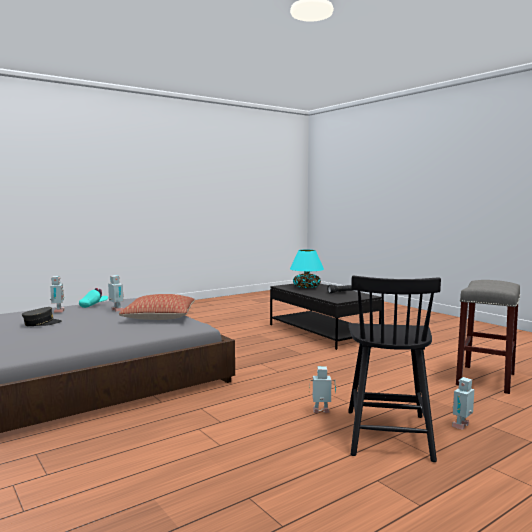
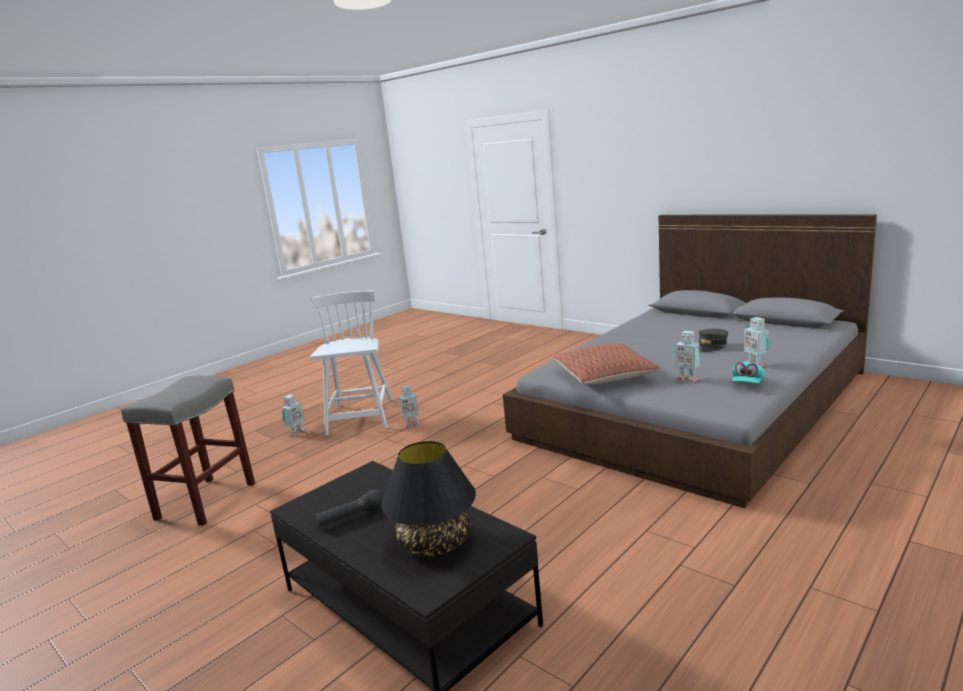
camera: 170 degrees right, 10 degrees up
turquoise table lamp [290,249,324,288] -> black table lamp [381,441,476,557]
black chair [348,275,441,462] -> white chair [310,290,393,436]

